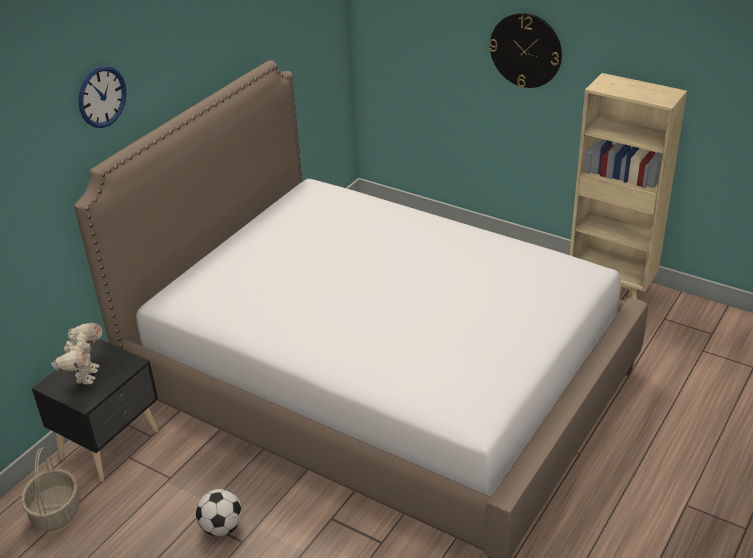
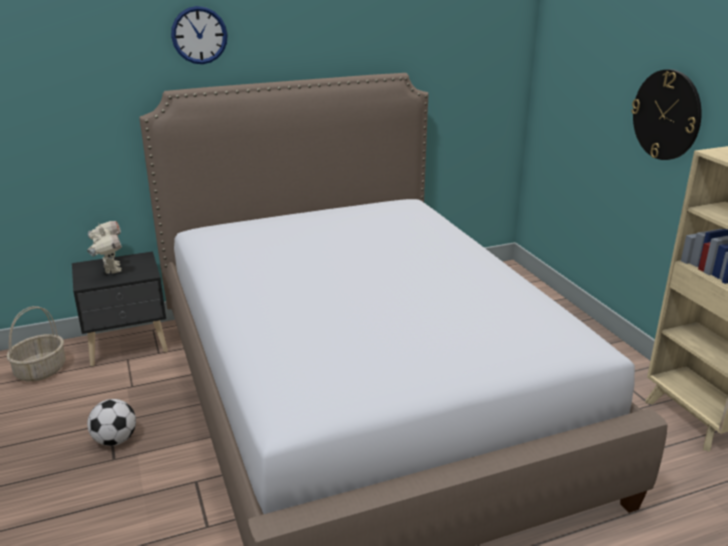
camera: 35 degrees right, 10 degrees down
toy robot [51,323,102,384] -> toy robot turned 60 degrees counterclockwise [87,221,122,274]

